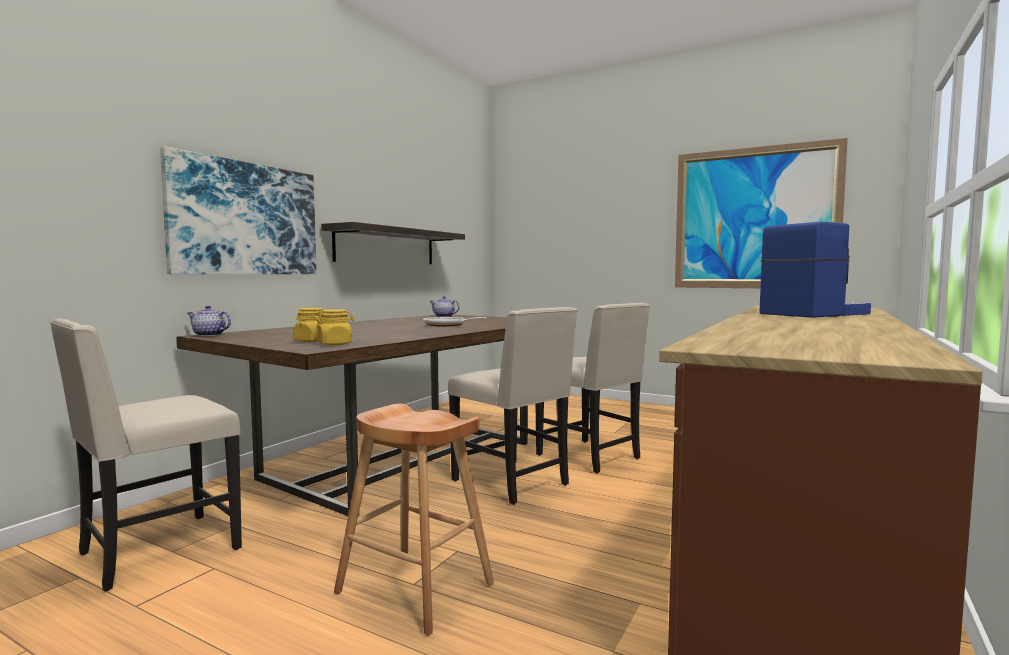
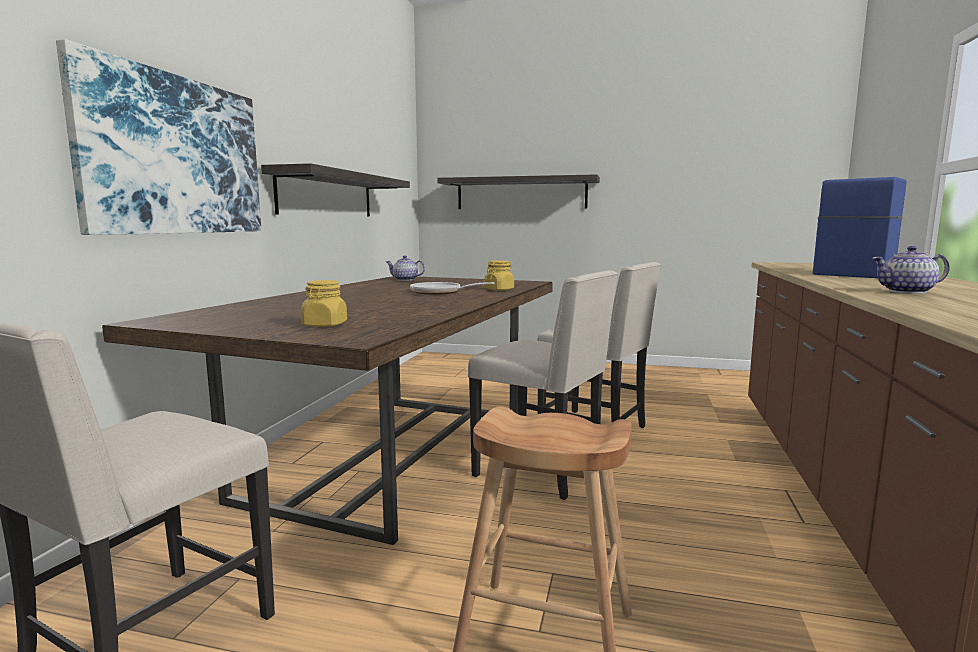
camera: 15 degrees left, 5 degrees up
teapot [187,306,231,336] -> teapot moved to [872,246,950,294]
yellow jar [315,309,355,346] -> yellow jar moved to [484,260,514,291]
picture [675,138,848,288] -> none
none -> shelf [437,174,600,209]

